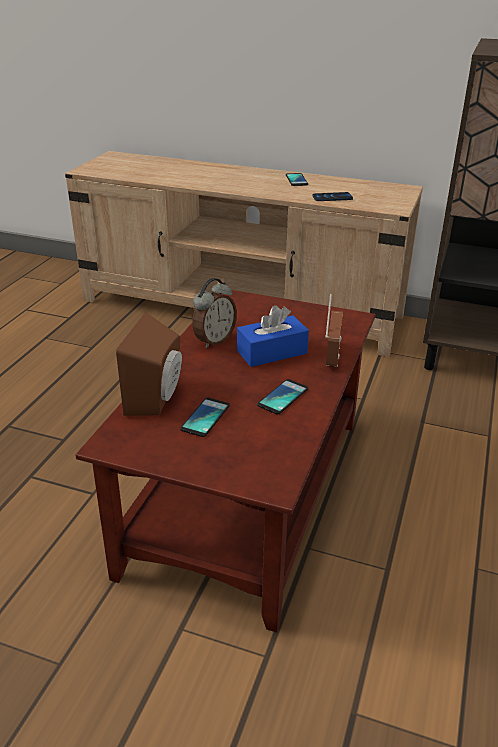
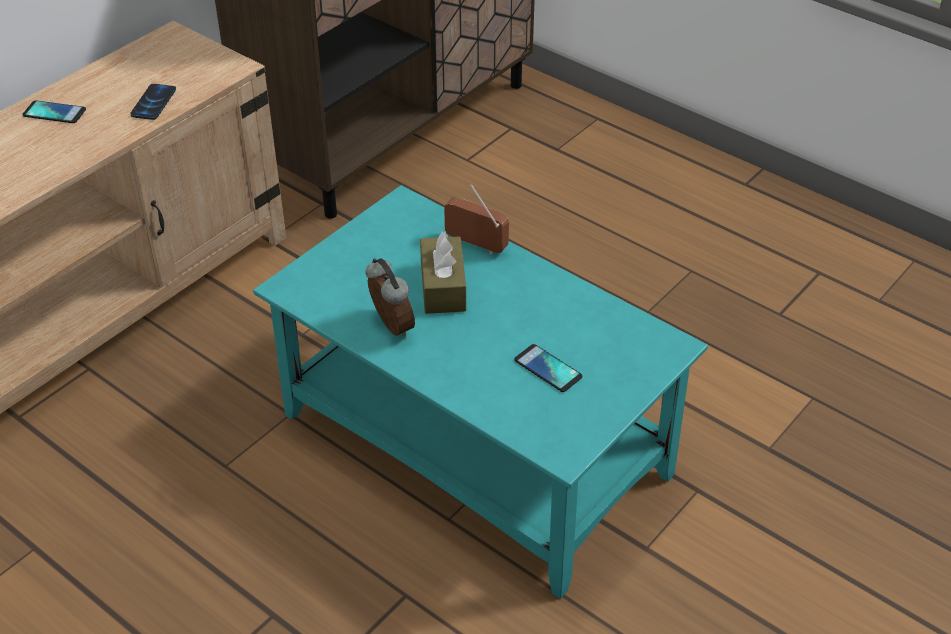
camera: 70 degrees left, 10 degrees up
brown coffee table [76,290,376,632] -> turquoise coffee table [253,185,708,599]
brown speaker [116,312,182,416] -> none
blue tissue box [237,305,309,367] -> brown tissue box [420,231,466,314]
phone [257,379,308,414] -> none

